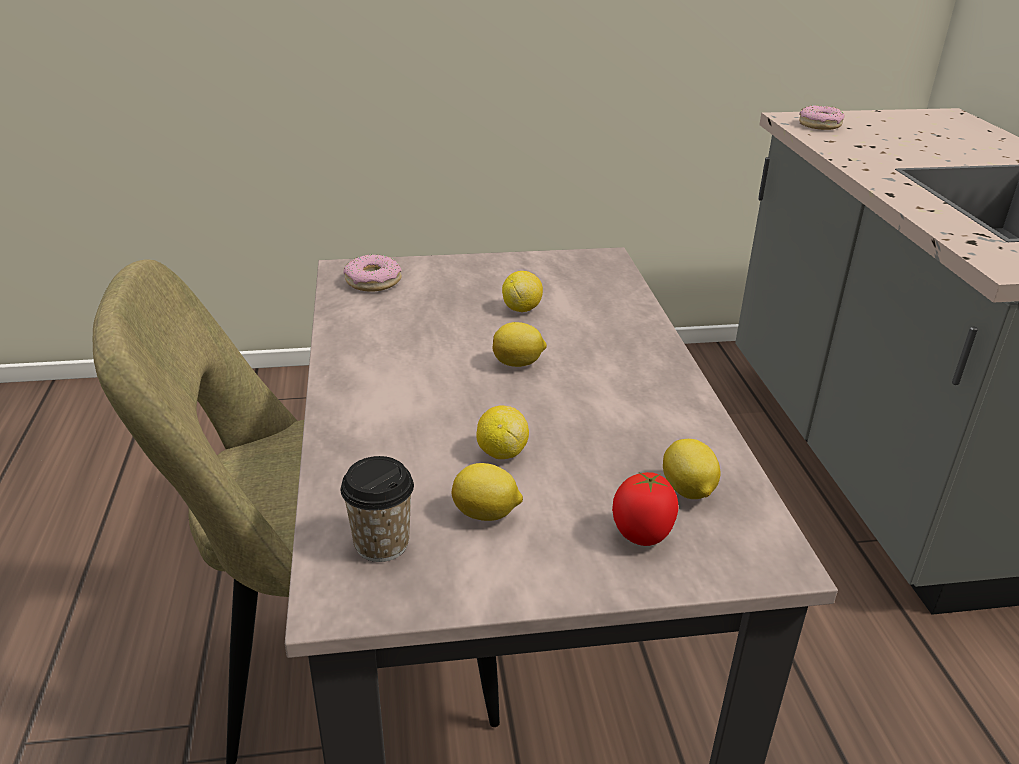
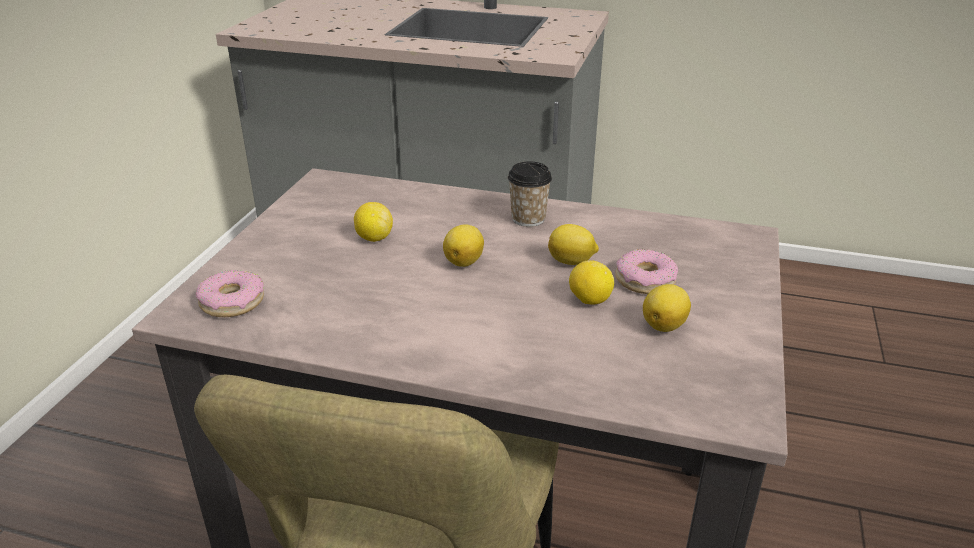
camera: 65 degrees left, 0 degrees up
cup [340,456,414,562] -> cup moved to [508,161,552,227]
tomato [612,472,679,546] -> none
lemon [663,439,721,499] -> lemon moved to [548,224,599,265]
donut [799,105,845,130] -> donut moved to [615,249,678,294]

